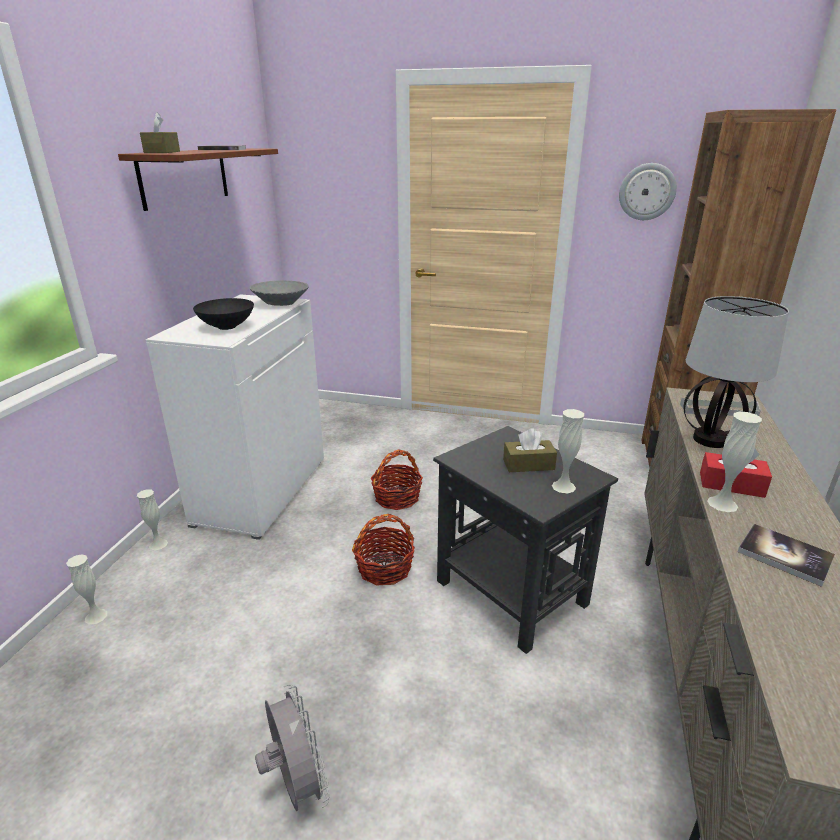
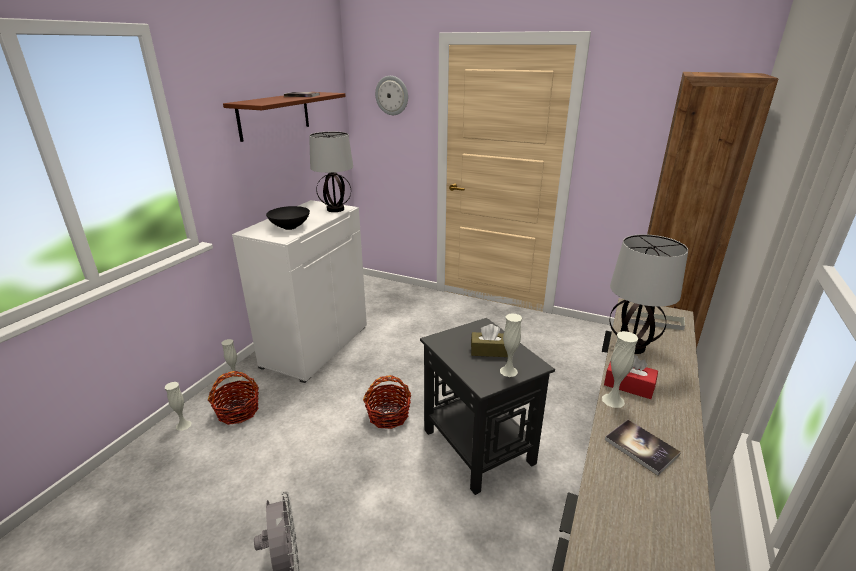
camera: 10 degrees right, 0 degrees up
brown tissue box [140,112,180,153] -> none
grey bowl [249,280,309,306] -> table lamp [309,132,353,212]
basket [370,450,423,510] -> basket moved to [208,371,259,425]
wall clock [619,163,677,220] -> wall clock moved to [375,76,408,115]

